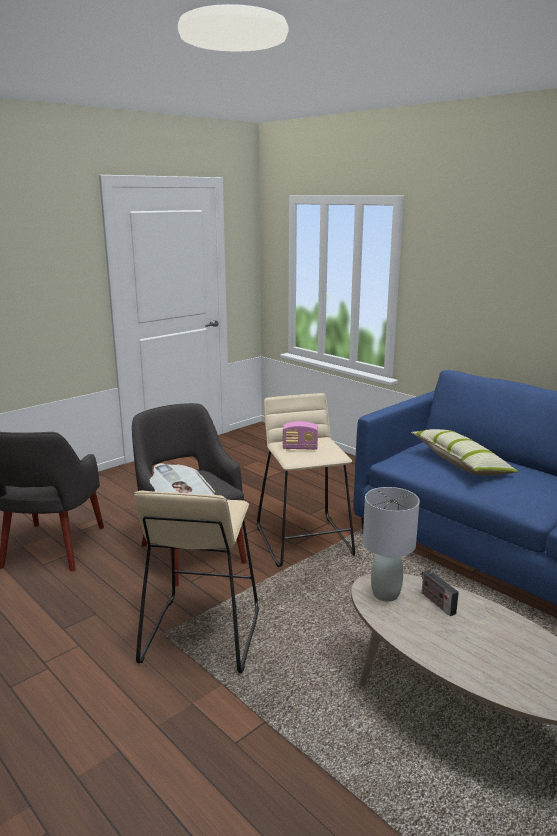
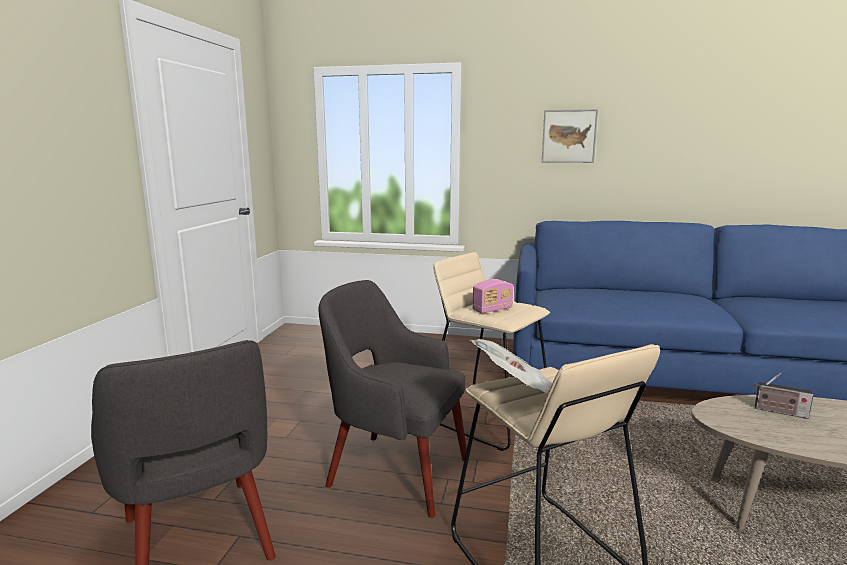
camera: 35 degrees left, 5 degrees down
grey table lamp [363,487,419,602] -> none
pillow [411,429,518,476] -> none
none -> picture [542,109,598,163]

